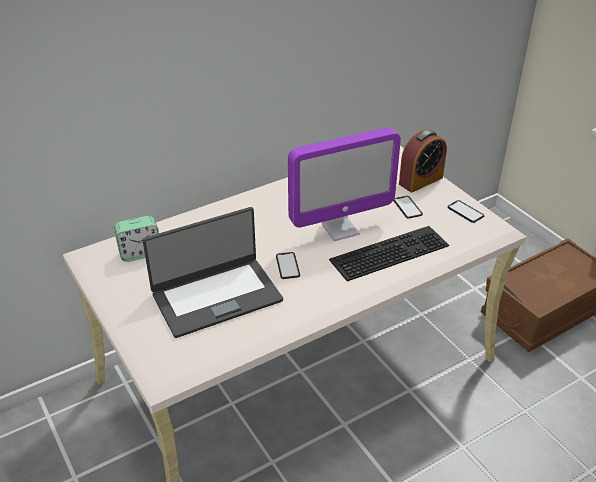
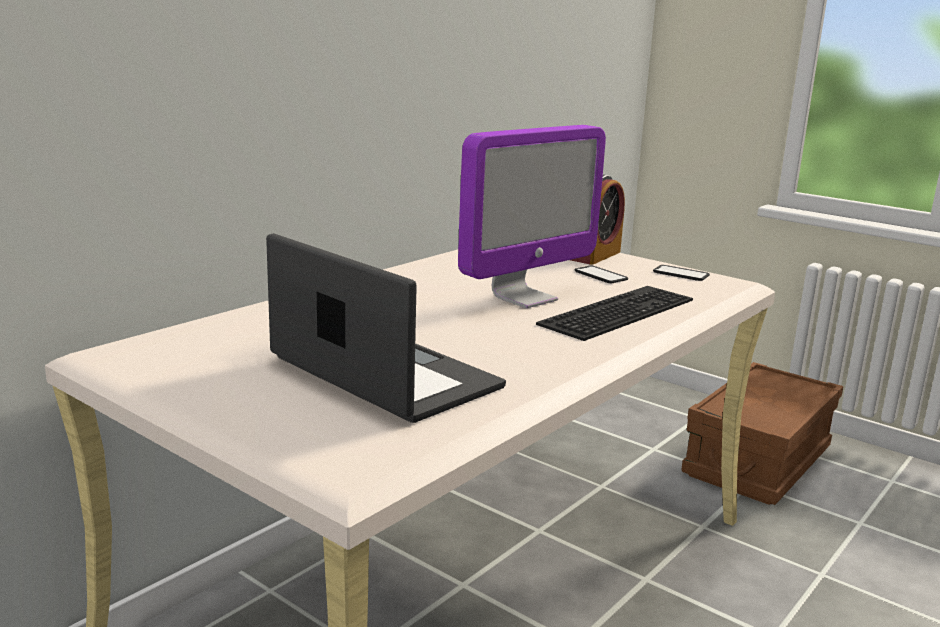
camera: 20 degrees left, 20 degrees down
alarm clock [114,216,159,262] -> none
laptop [143,207,283,338] -> laptop turned 90 degrees counterclockwise [266,233,506,423]
phone [276,252,300,279] -> none

